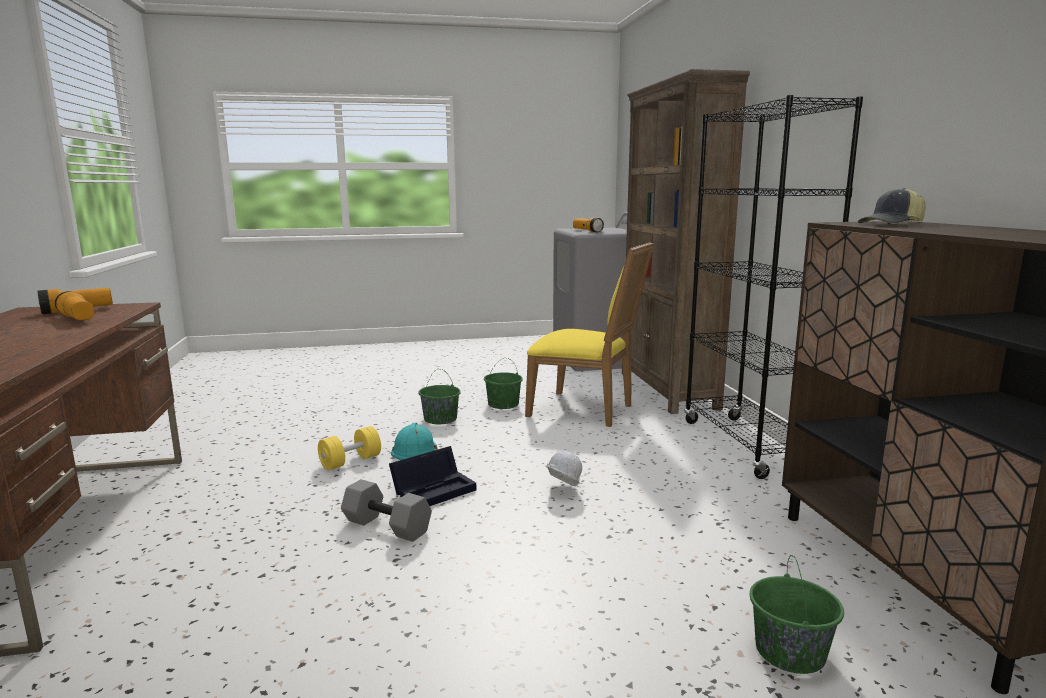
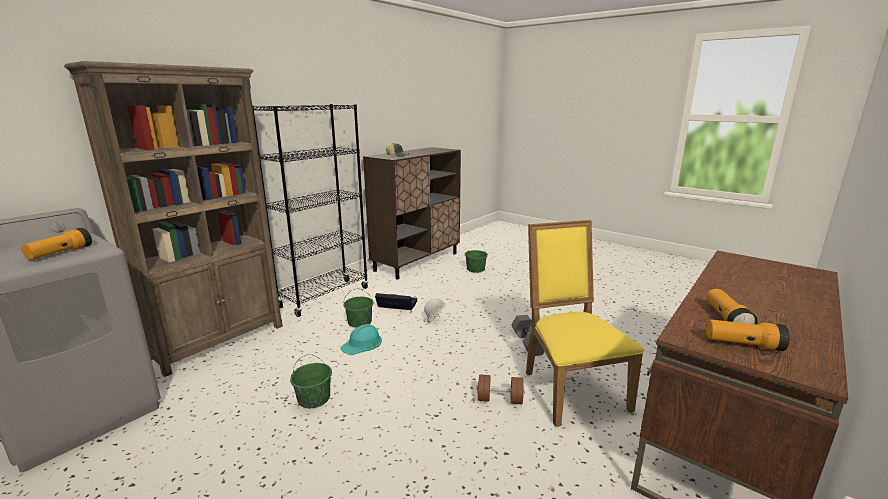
camera: 130 degrees left, 5 degrees up
yellow dumbbell [318,426,381,470] -> brown dumbbell [476,374,525,404]
black storage box [389,446,477,506] -> black storage box moved to [375,293,417,310]
turquoise hard hat [391,423,438,460] -> turquoise hard hat moved to [340,324,382,355]
green bucket [418,369,461,424] -> green bucket moved to [344,289,373,328]
yellow chair [525,242,654,427] -> yellow chair moved to [526,220,644,427]

